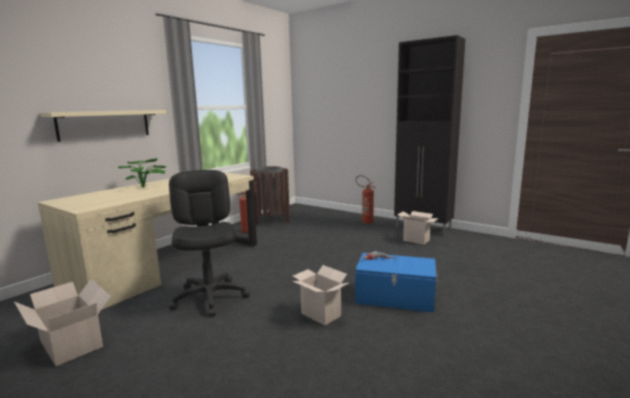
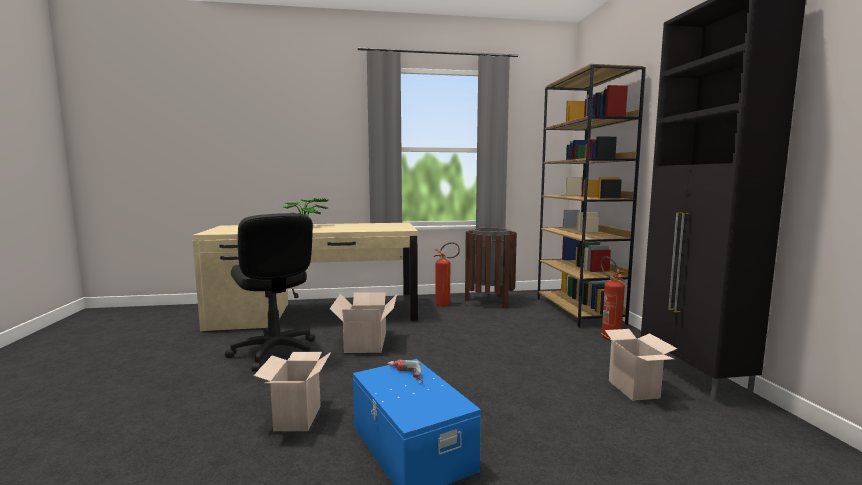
camera: 45 degrees right, 5 degrees down
cardboard box [14,279,111,366] -> cardboard box moved to [330,292,397,353]
beige shelf [40,110,166,142] -> none
black office chair [168,170,250,316] -> black office chair turned 120 degrees clockwise [225,213,315,372]
none -> brown bookcase [537,64,646,327]

